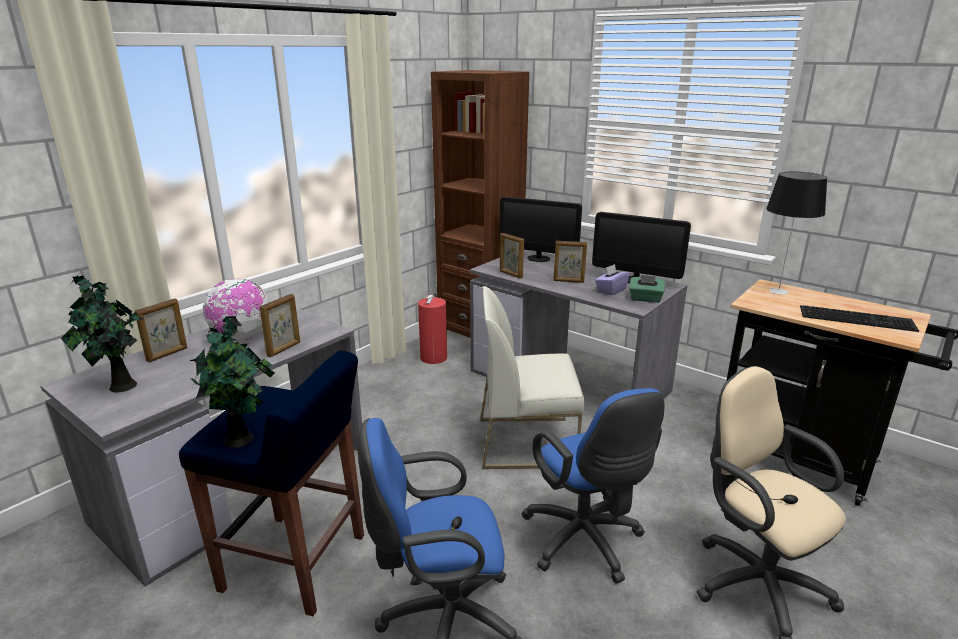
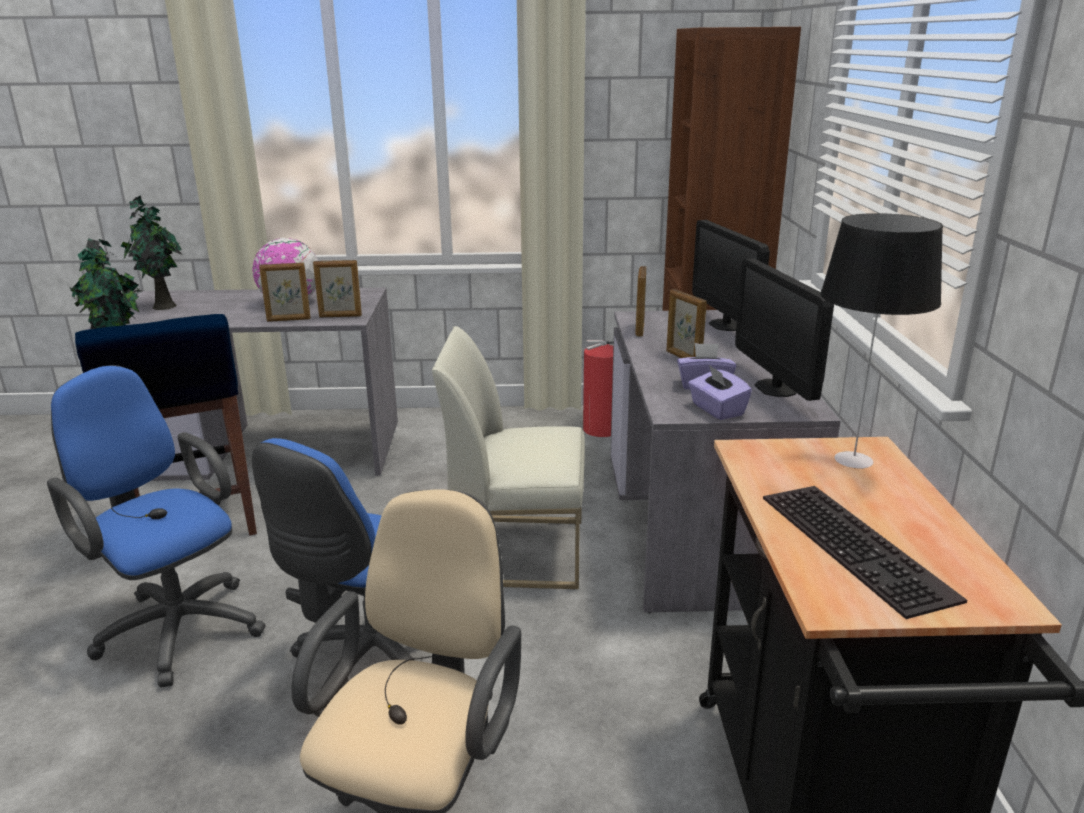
camera: 50 degrees right, 0 degrees up
picture frame [135,298,187,362] -> picture frame moved to [313,260,362,317]
white chair [480,286,585,469] -> white chair turned 45 degrees counterclockwise [432,326,585,589]
green tissue box [629,275,665,303] -> purple tissue box [688,365,752,420]

